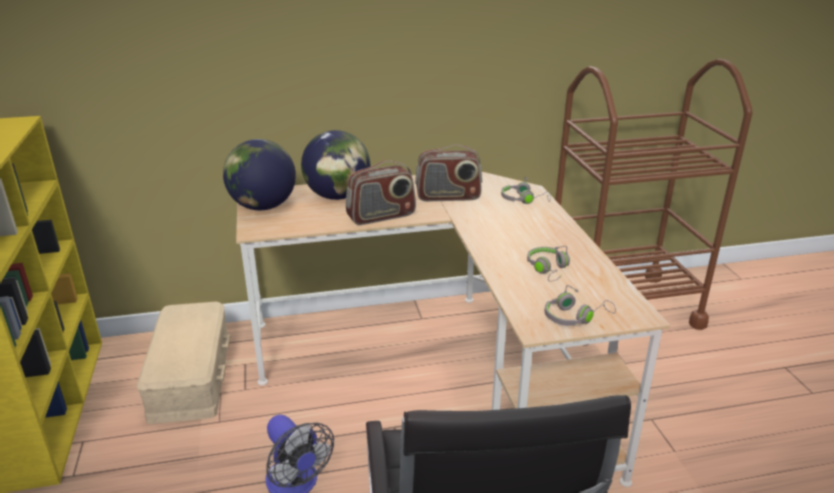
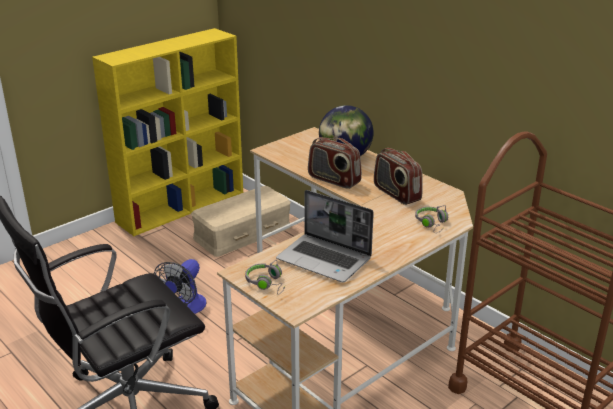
camera: 60 degrees right, 0 degrees up
globe [223,139,296,210] -> none
grey headphones [527,246,570,282] -> laptop [276,190,374,282]

